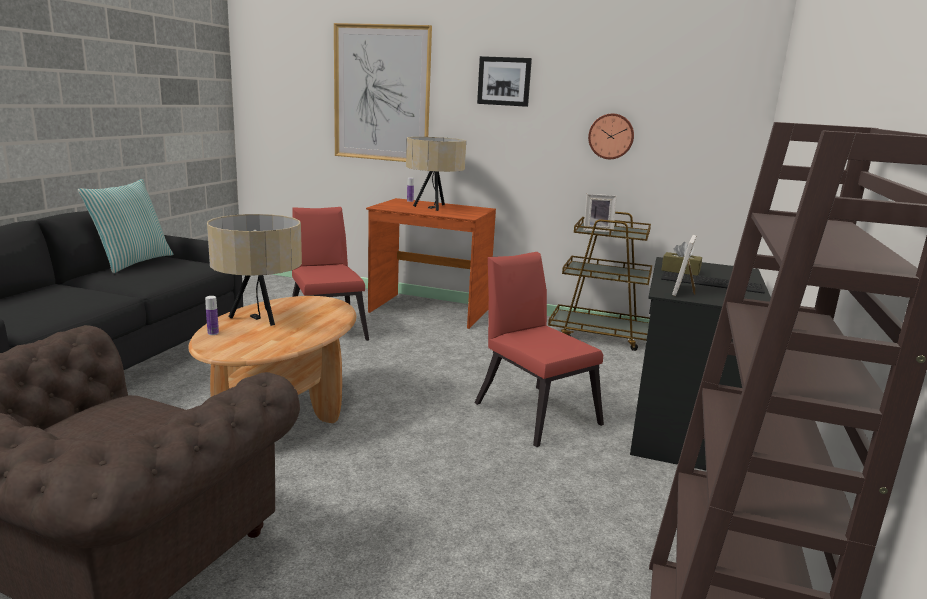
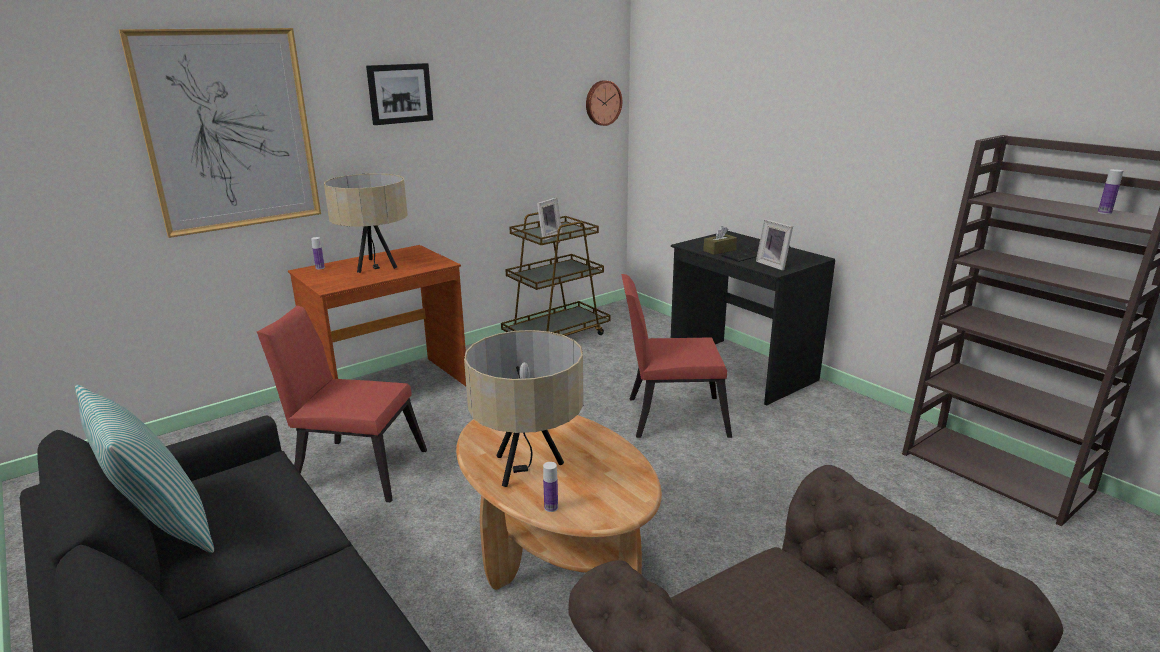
camera: 55 degrees left, 5 degrees up
wall clock [588,114,634,159] -> wall clock moved to [586,80,622,126]
none -> bottle [1098,169,1123,214]

